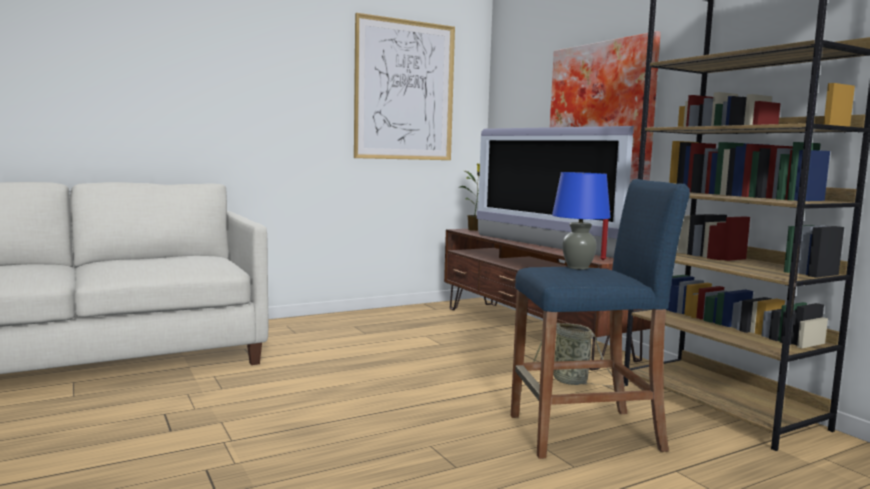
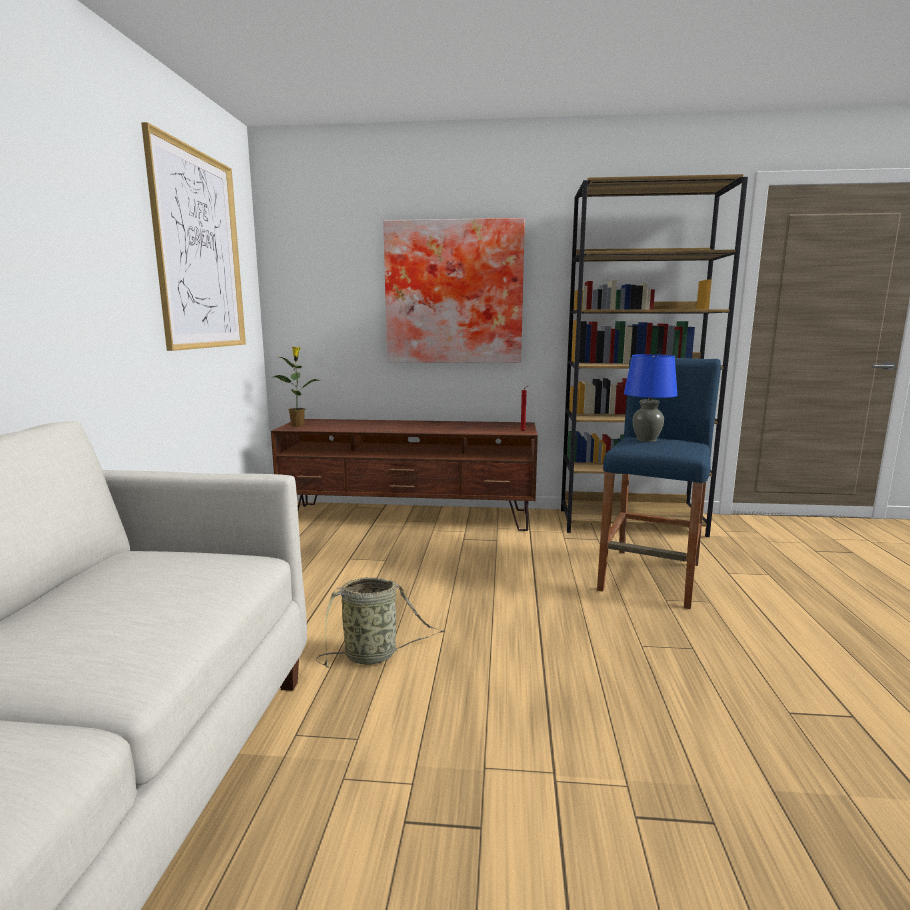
camera: 55 degrees left, 5 degrees up
television [477,126,634,258] -> none
basket [533,323,625,387] -> basket moved to [316,577,445,667]

